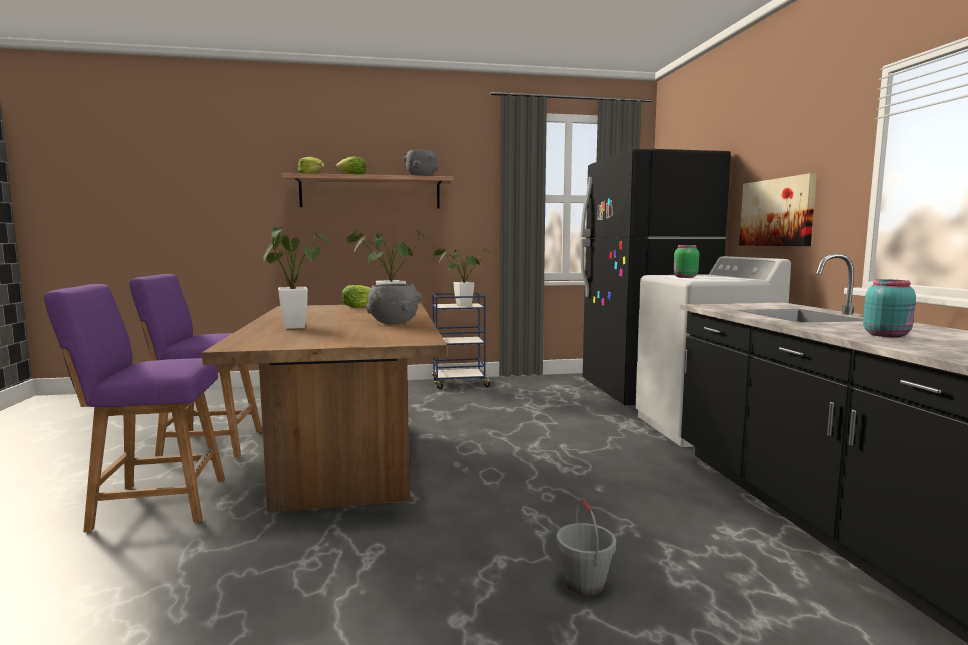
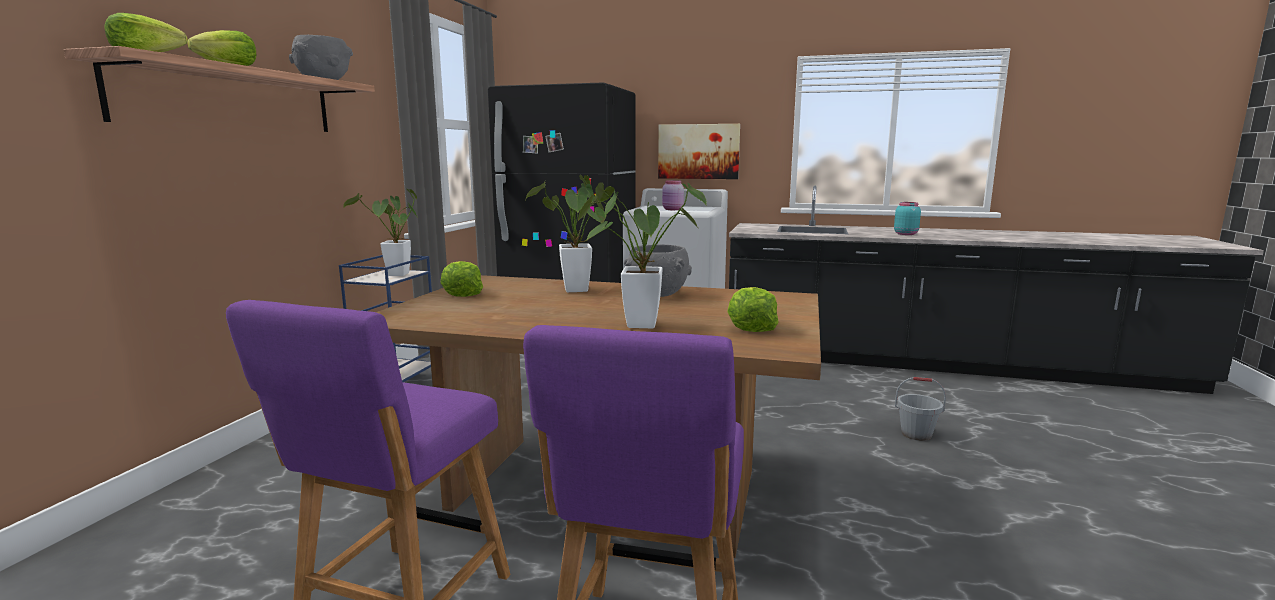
camera: 65 degrees left, 5 degrees up
green jar [673,245,699,278] -> pink jar [662,180,684,210]
none -> lettuce [727,287,779,332]

